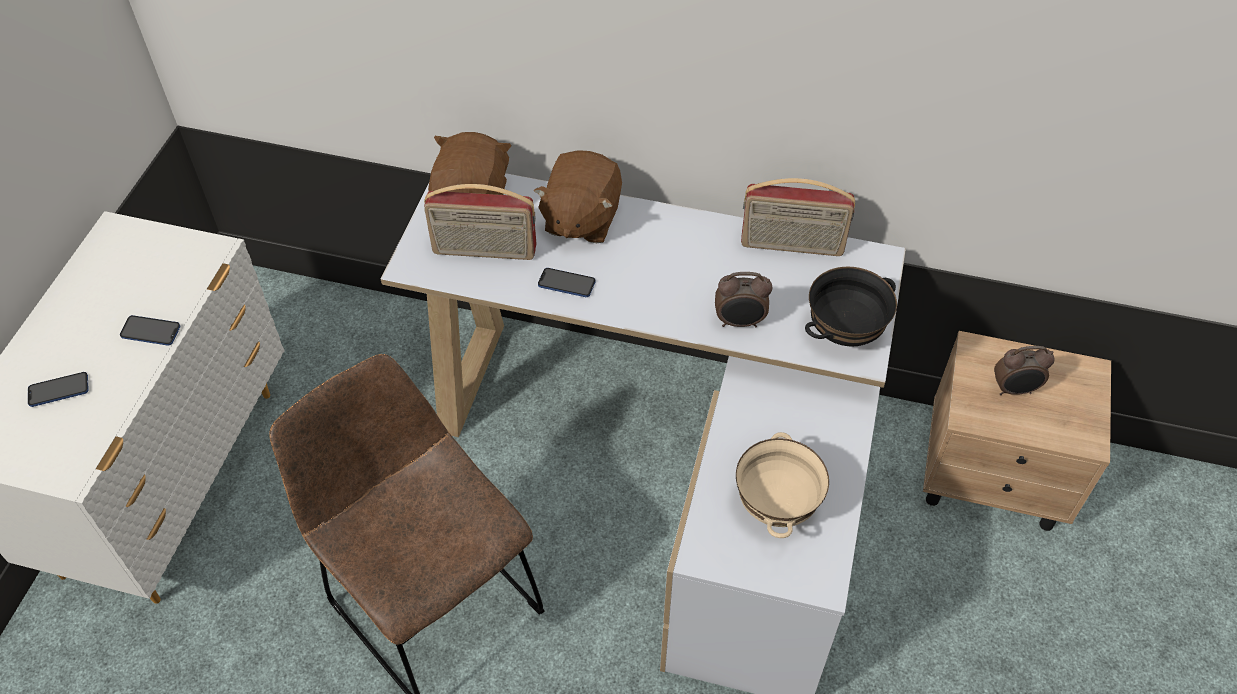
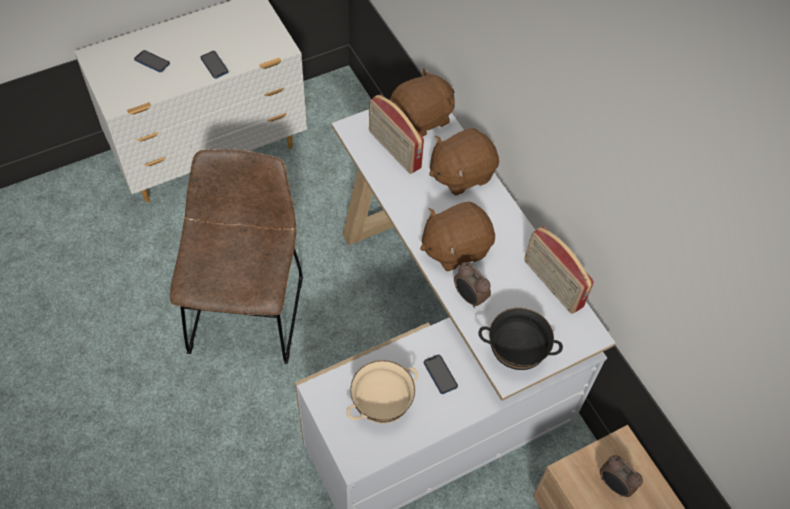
camera: 45 degrees right, 5 degrees up
phone [538,268,595,297] -> phone moved to [424,355,458,394]
none -> brown plush toy [420,201,495,272]

